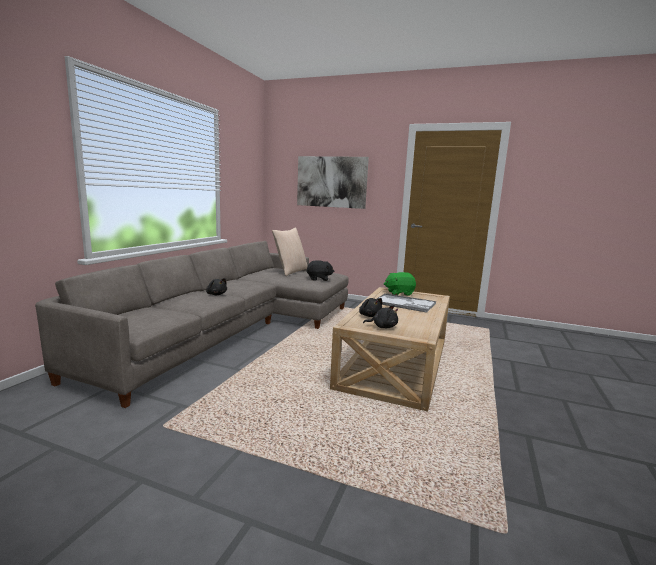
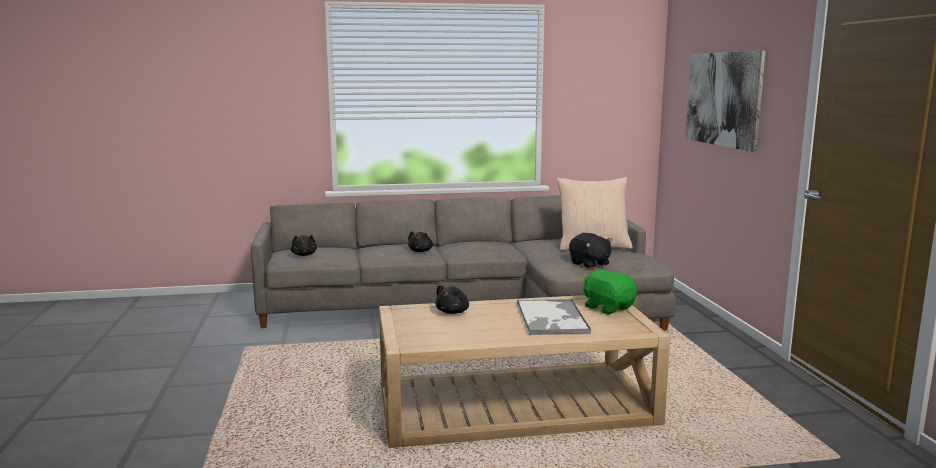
camera: 60 degrees right, 0 degrees up
black plush toy [363,305,398,328] -> black plush toy moved to [291,235,317,256]

